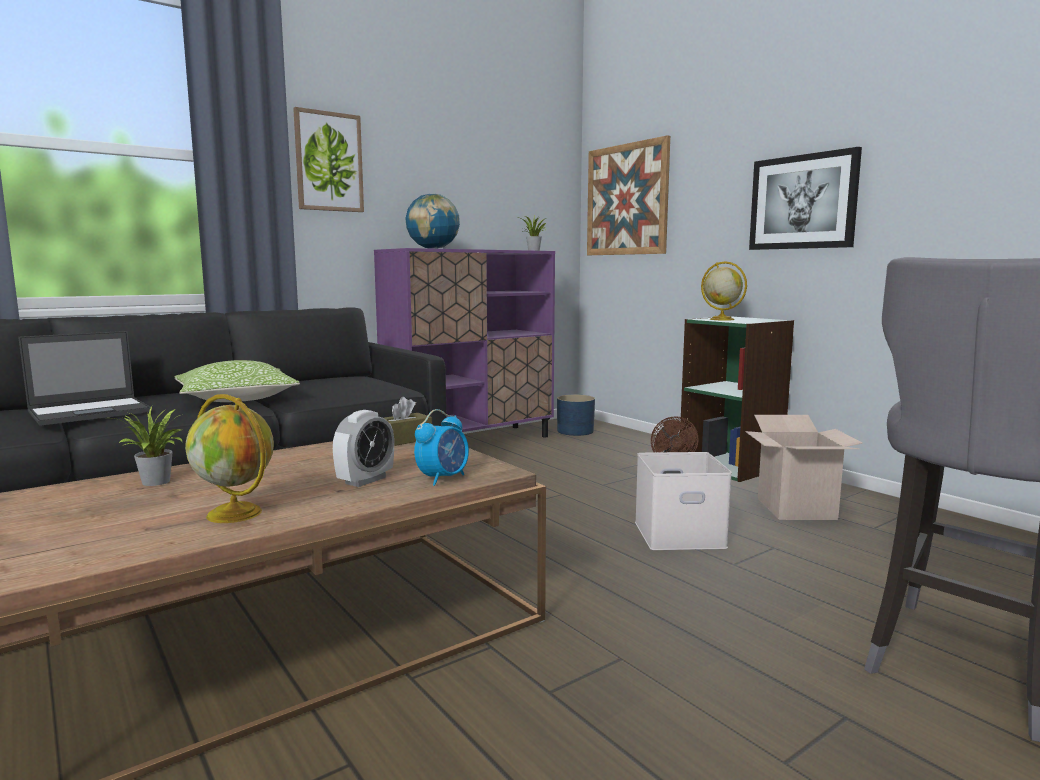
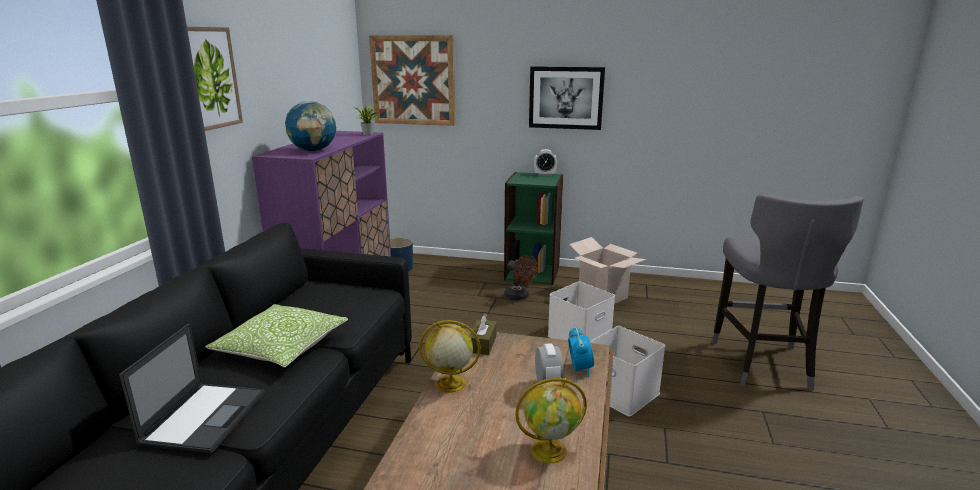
camera: 40 degrees left, 10 degrees up
potted plant [113,406,183,486] -> none
globe [701,261,747,321] -> globe moved to [419,320,481,393]
none -> alarm clock [534,149,557,176]
none -> white storage box [590,326,665,417]

